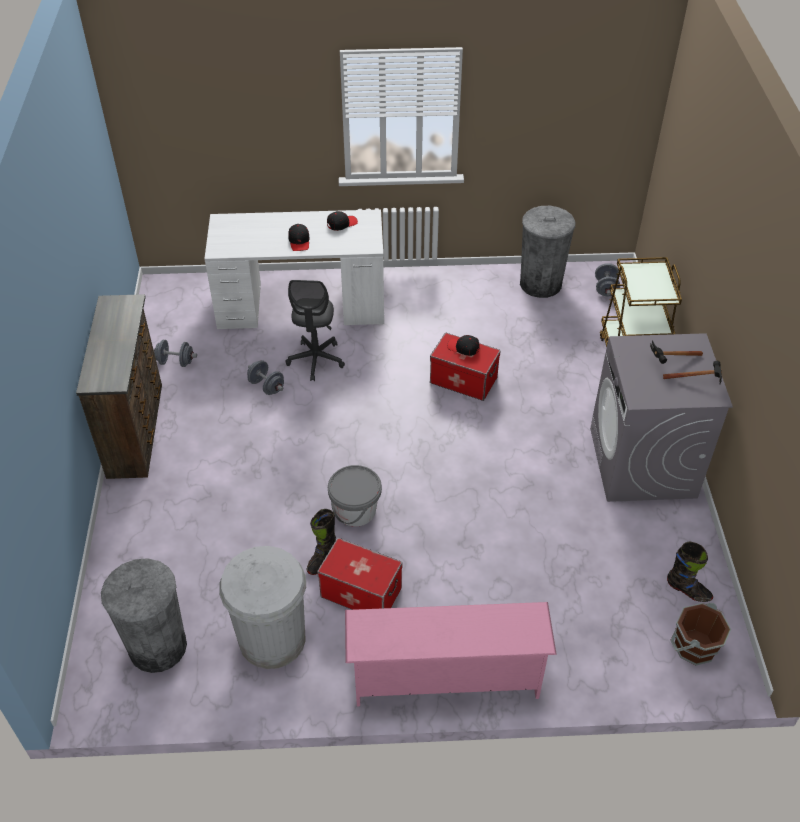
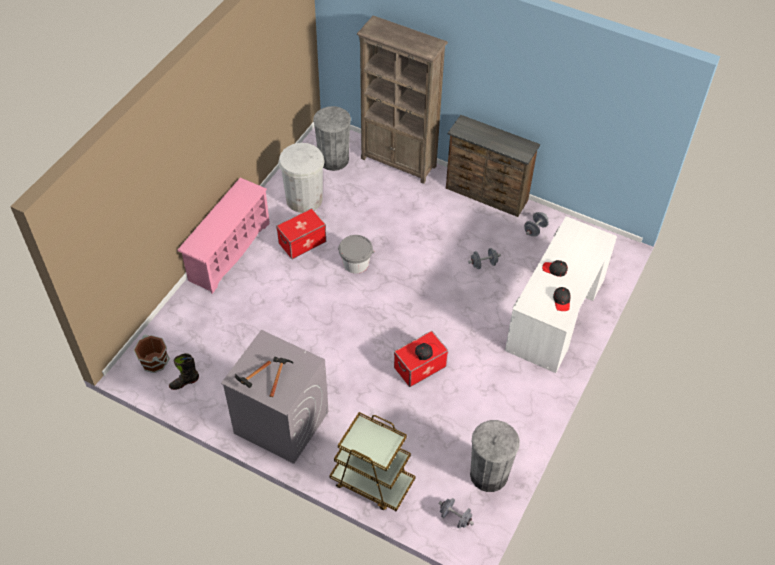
camera: 120 degrees right, 5 degrees up
grey office chair [286,280,345,381] -> none
black boot [307,509,336,575] -> none
none -> brown bookcase [357,16,448,184]

